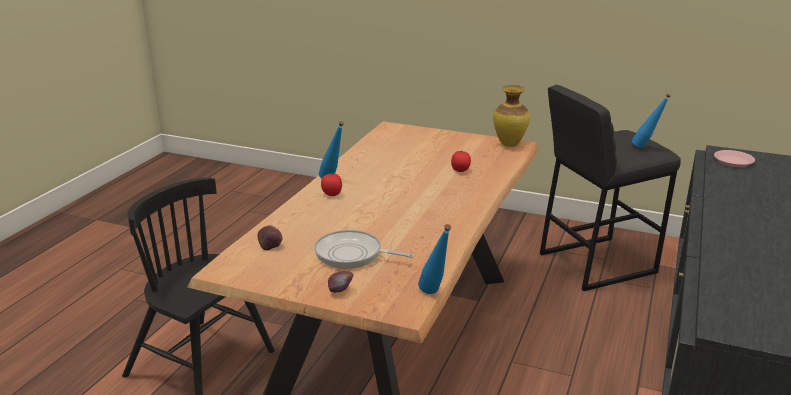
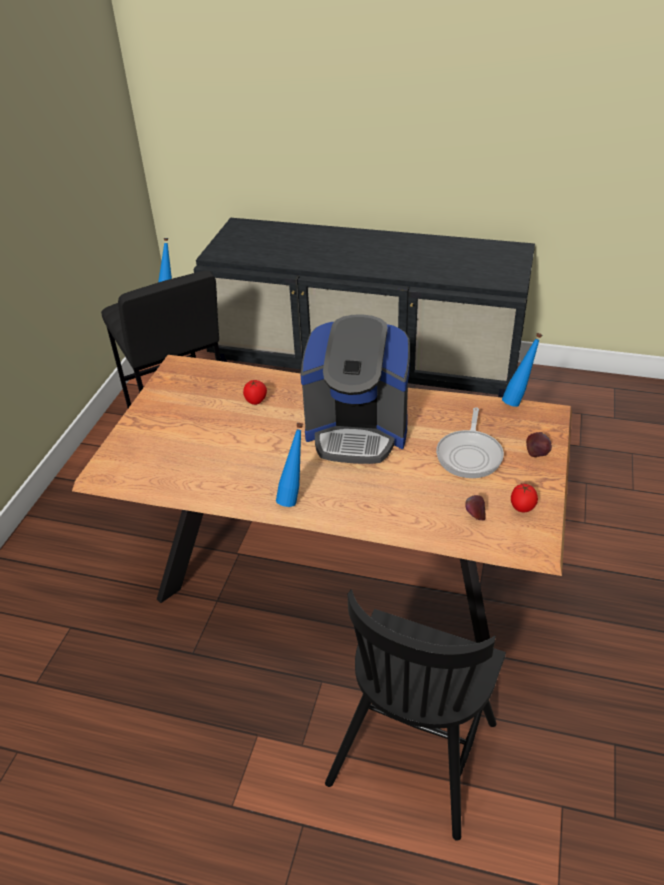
camera: 95 degrees left, 15 degrees up
tomato [321,173,342,196] -> tomato moved to [511,484,538,512]
vase [493,85,530,147] -> none
pink plate [714,150,755,167] -> none
none -> coffee machine [300,314,410,464]

